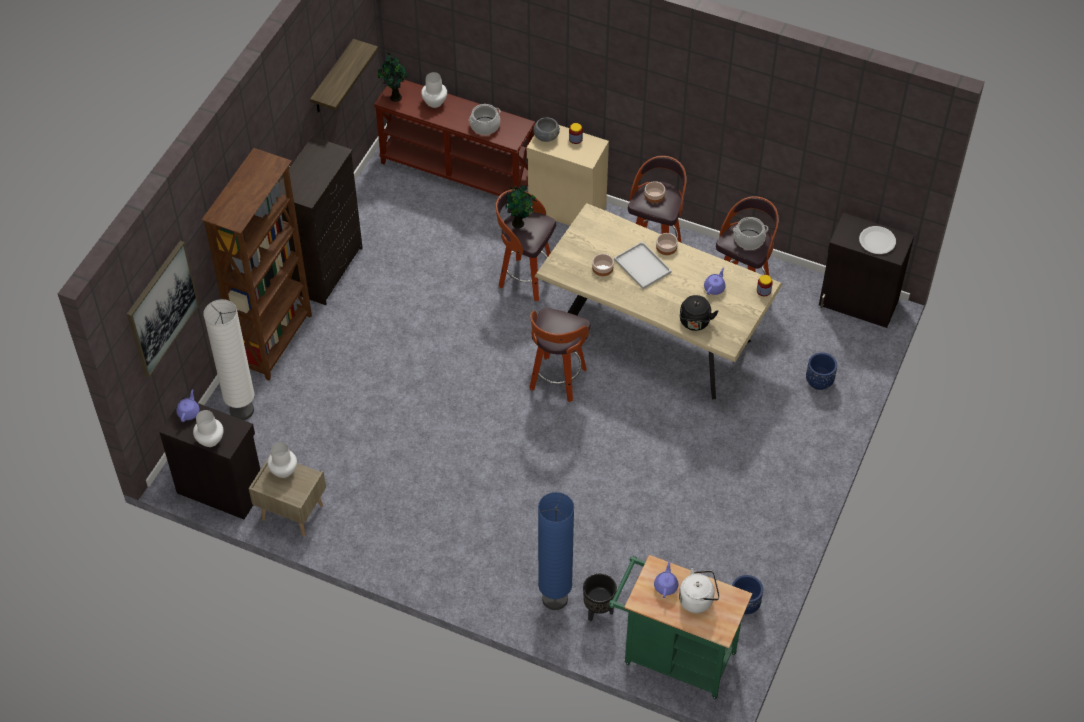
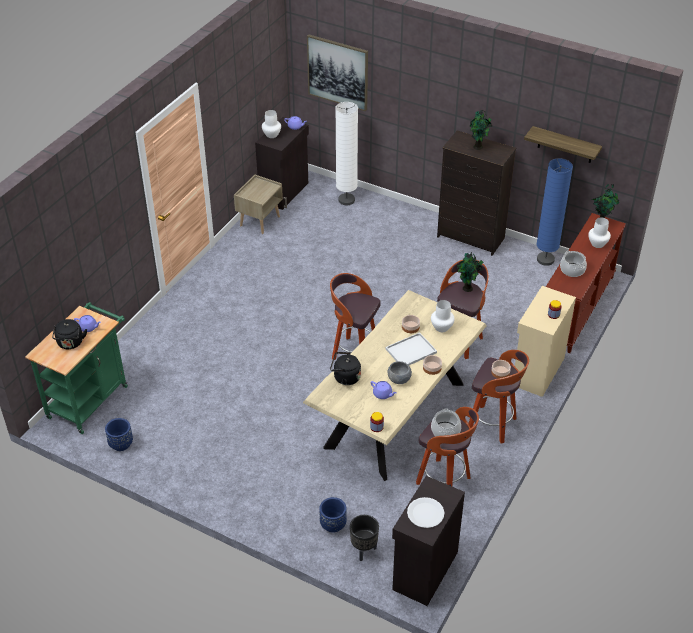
camera: 95 degrees right, 10 degrees down
brown bookcase [202,148,312,381] -> none
white vase [267,442,297,478] -> white vase moved to [431,300,455,332]
grey bowl [534,117,560,142] -> grey bowl moved to [387,361,412,384]
blue floor lamp [538,492,574,610] -> blue floor lamp moved to [536,158,573,266]
black planter [583,573,617,621] -> black planter moved to [350,515,379,561]
white kettle [679,568,720,613] -> black kettle [52,319,87,349]
none -> potted plant [470,110,492,150]

